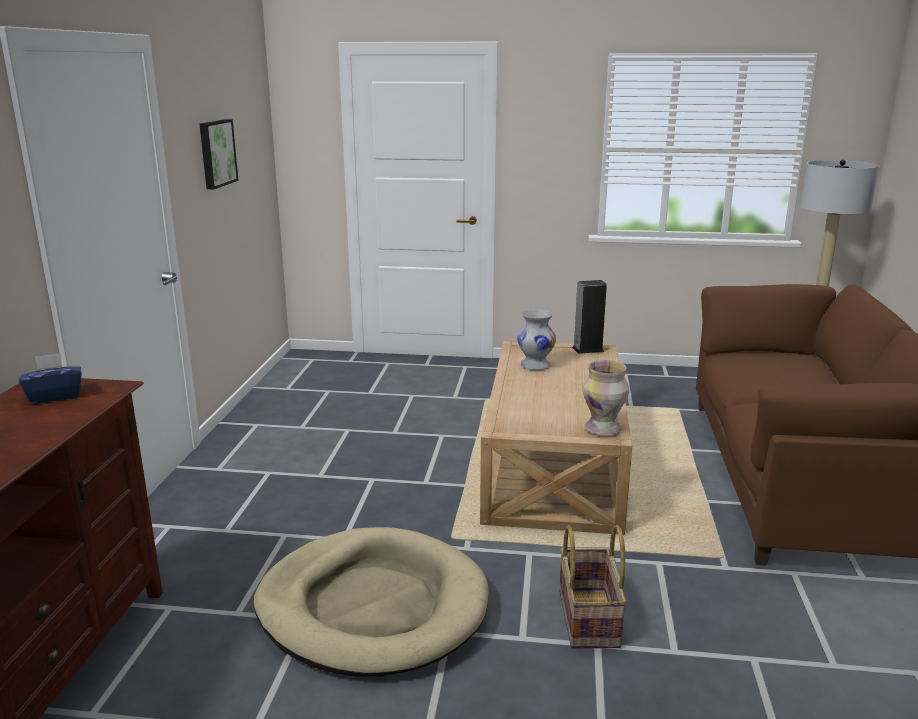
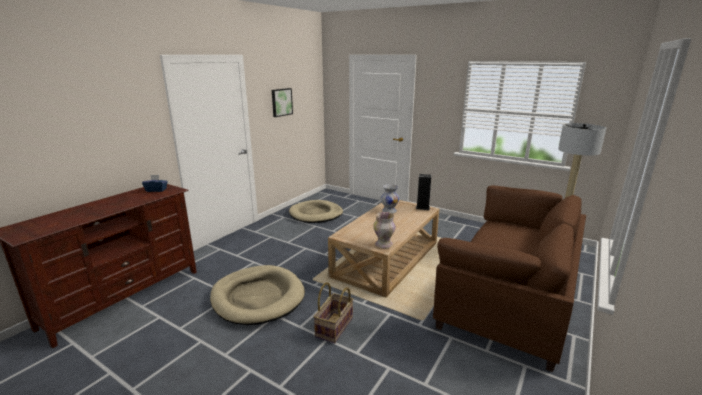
camera: 25 degrees right, 0 degrees up
none -> beige dog bed [289,200,343,223]

